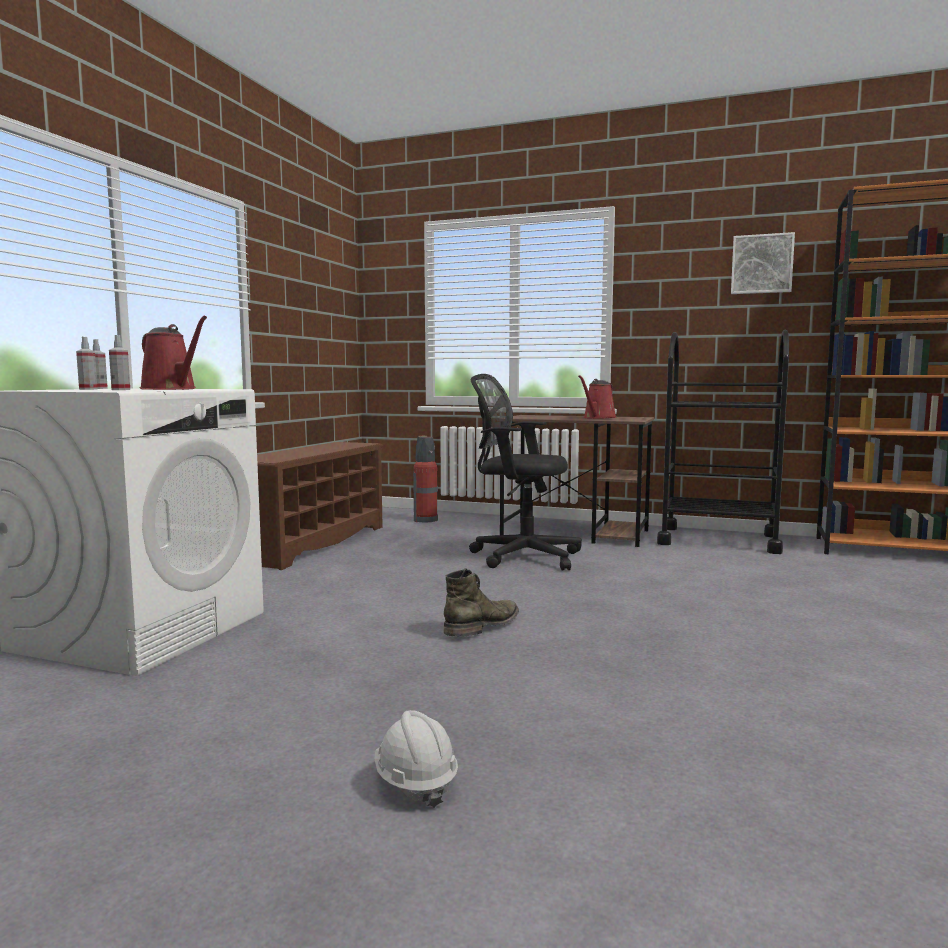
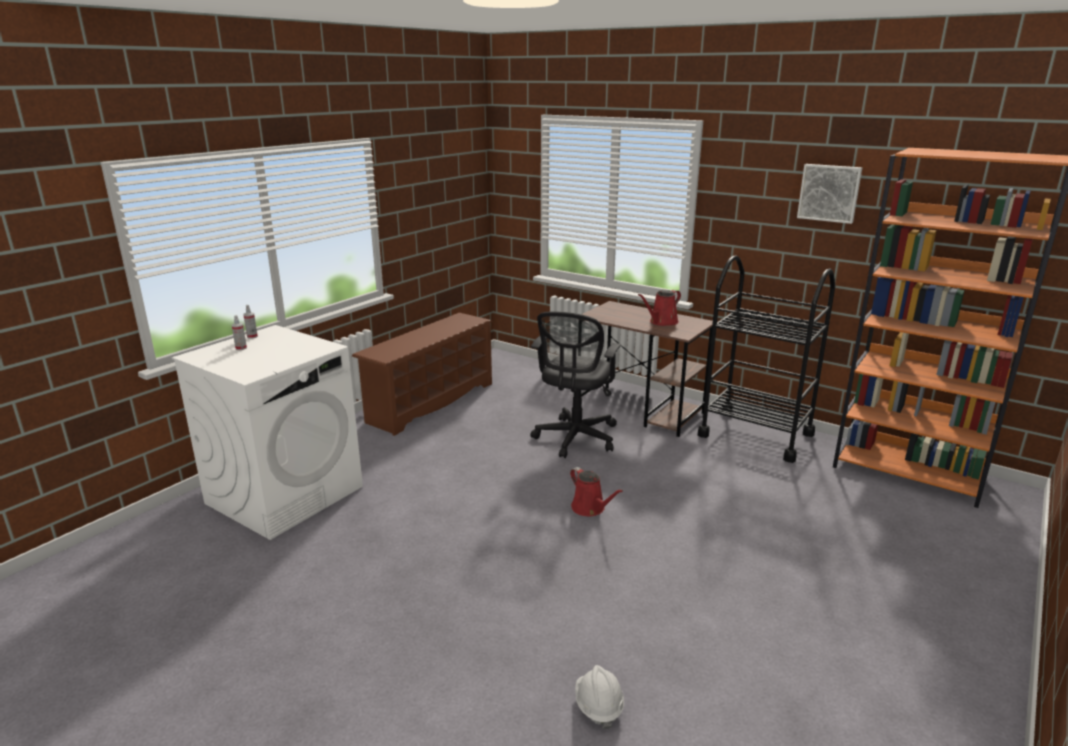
camera: 15 degrees right, 15 degrees up
spray bottle [109,335,130,390] -> none
red watering can [140,316,207,390] -> red watering can moved to [570,467,623,516]
white hard hat [374,710,458,808] -> white hard hat moved to [575,665,624,729]
fire extinguisher [413,436,438,522] -> none
green boot [444,568,519,636] -> none
black office chair [469,374,582,571] -> black office chair turned 105 degrees counterclockwise [531,312,621,458]

